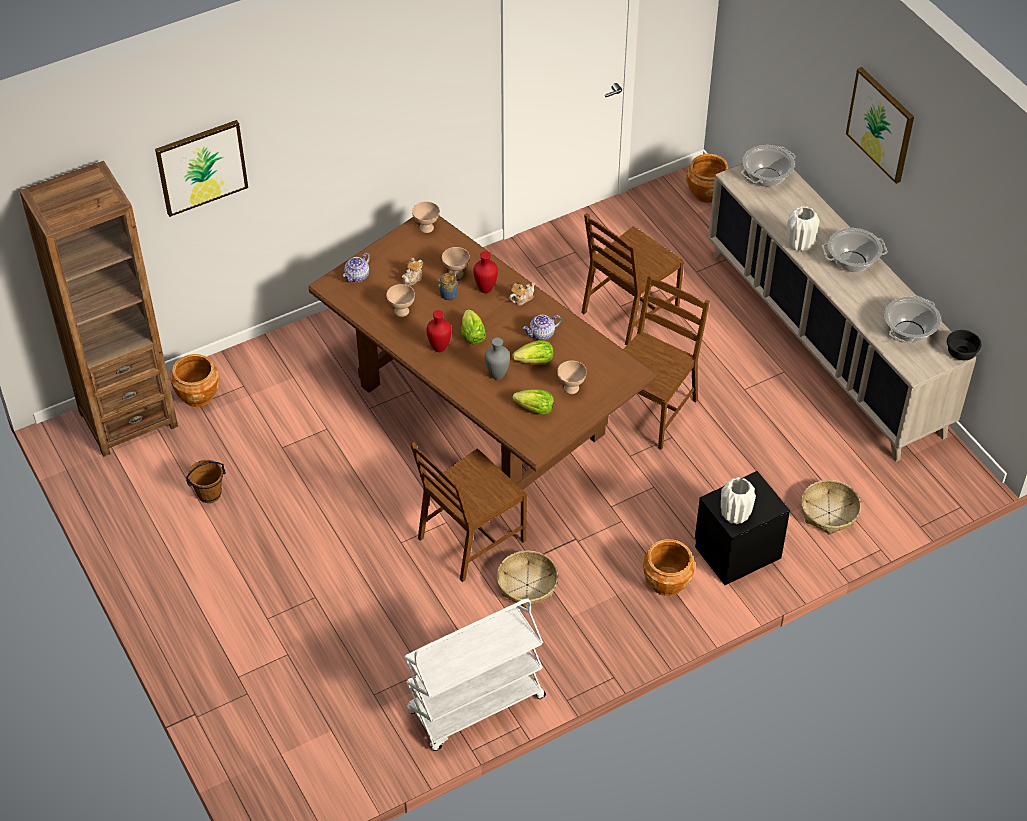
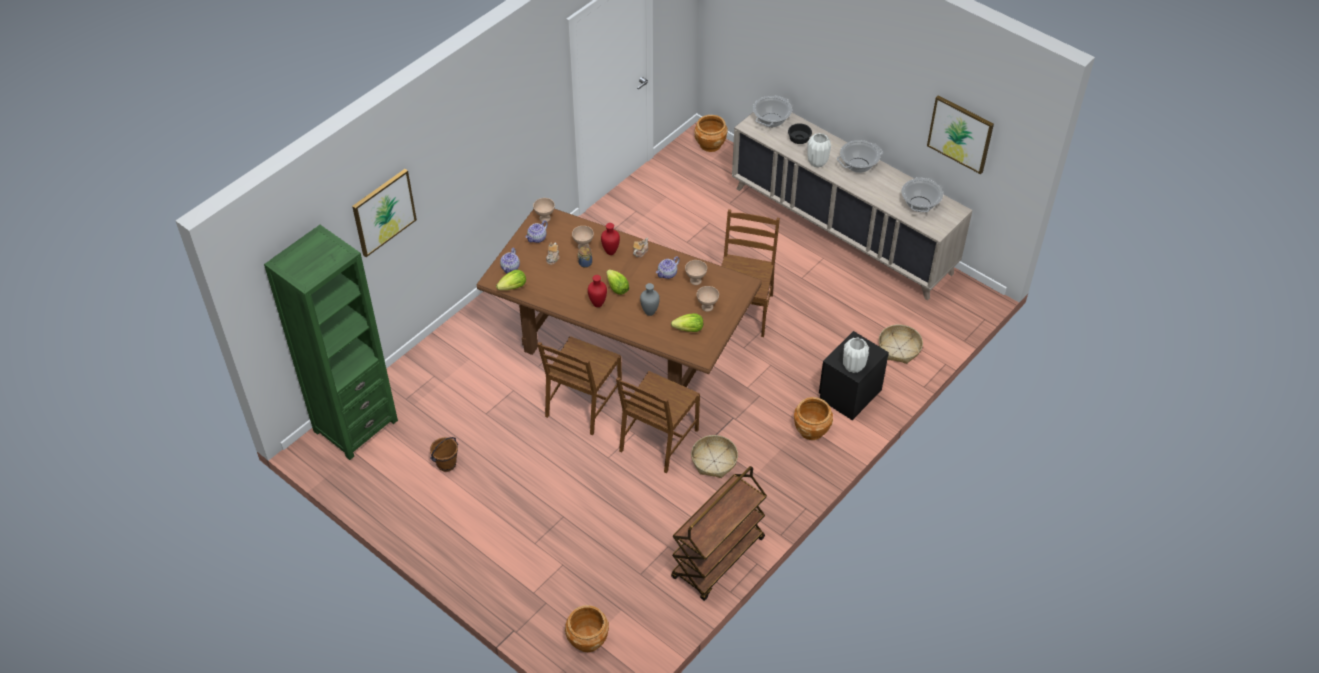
camera: 20 degrees left, 0 degrees up
brown bookcase [19,161,178,457] -> green bookcase [264,225,398,460]
brown planter [170,354,219,407] -> brown planter moved to [565,605,609,652]
beige bowl [386,284,415,317] -> beige bowl moved to [685,260,707,285]
white cart [404,598,546,751] -> brown cart [671,466,767,601]
lettuce [512,340,554,364] -> lettuce moved to [496,270,526,290]
brown chair [581,213,684,346] -> brown chair moved to [537,336,622,435]
picture [846,67,914,184] -> picture moved to [927,95,994,174]
black bowl [947,330,981,360] -> black bowl moved to [788,123,812,144]
none -> teapot [525,220,548,243]

